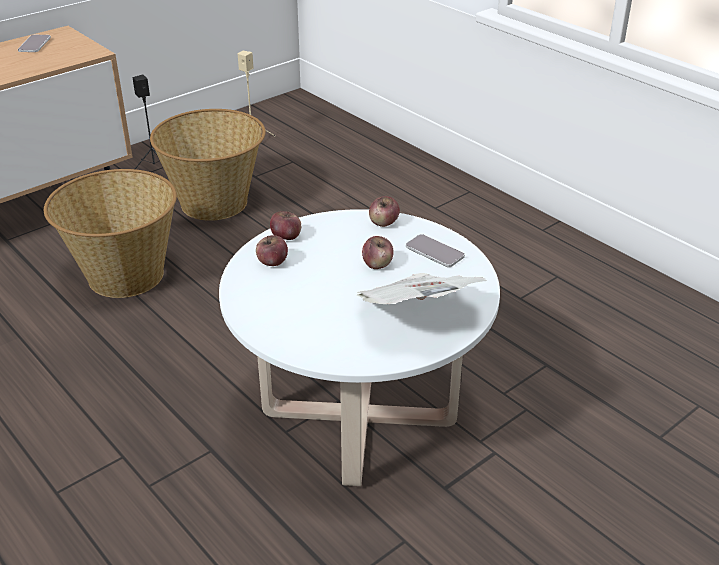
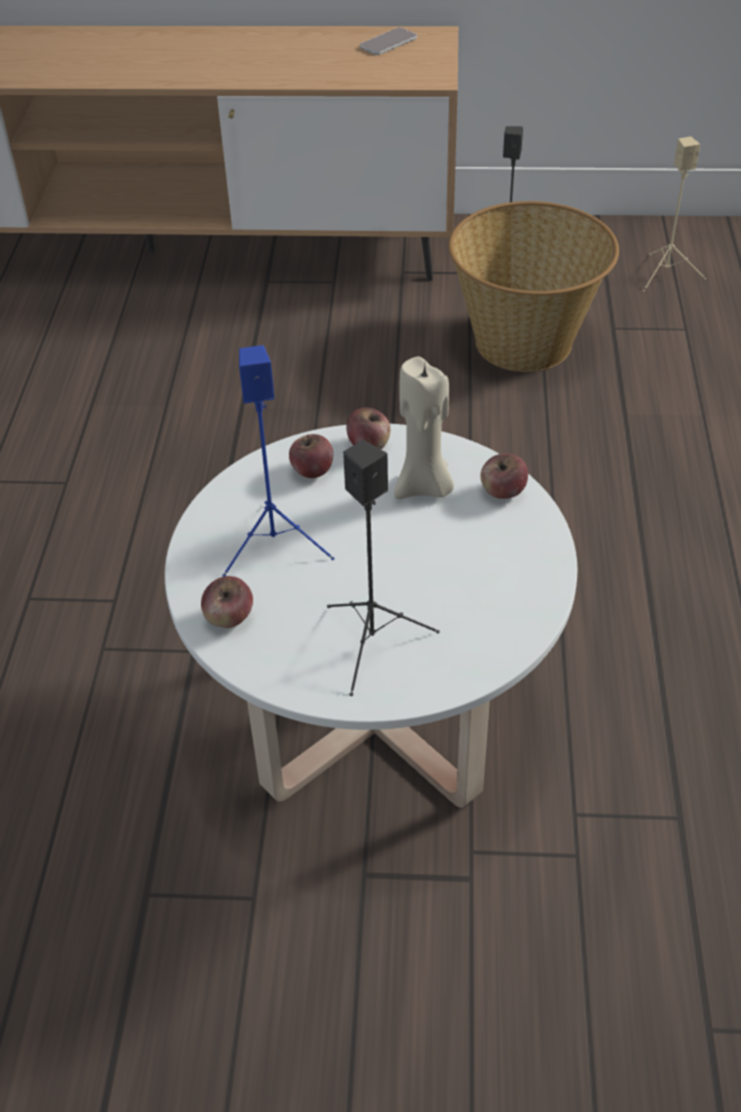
camera: 45 degrees right, 10 degrees up
basket [44,169,177,298] -> none
newspaper [357,273,487,304] -> black speaker [327,440,440,696]
apple [362,236,394,269] -> apple moved to [201,576,253,628]
phone [406,234,465,267] -> none
none -> blue speaker [223,345,334,577]
none -> beige candle [394,356,454,499]

